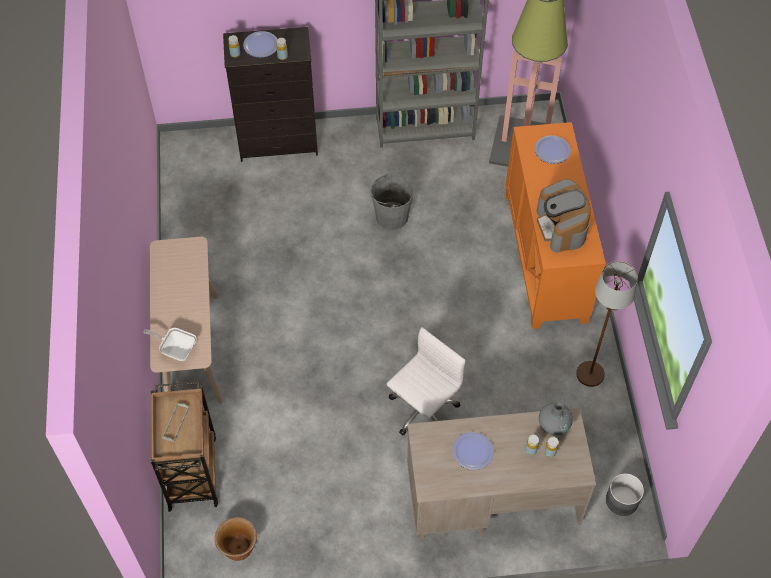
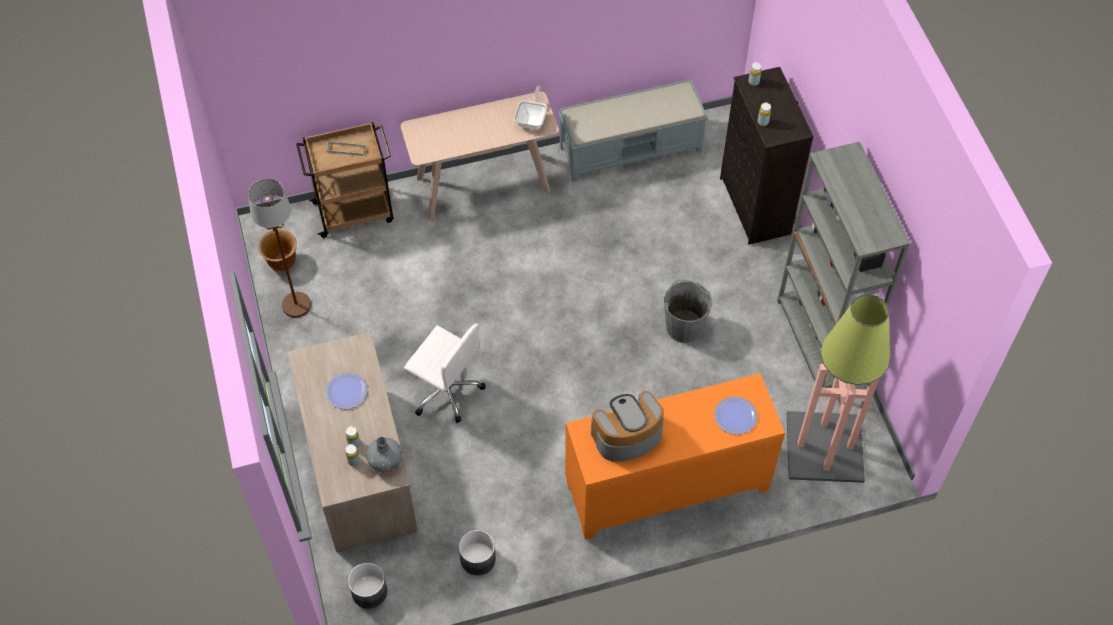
camera: 80 degrees right, 0 degrees up
frying pan [143,328,197,361] -> frying pan moved to [514,86,547,130]
plate [243,31,277,58] -> none
brown floor lamp [576,261,638,387] -> brown floor lamp moved to [248,179,311,318]
none -> grey planter [459,530,496,575]
none -> grey bench [558,79,708,182]

